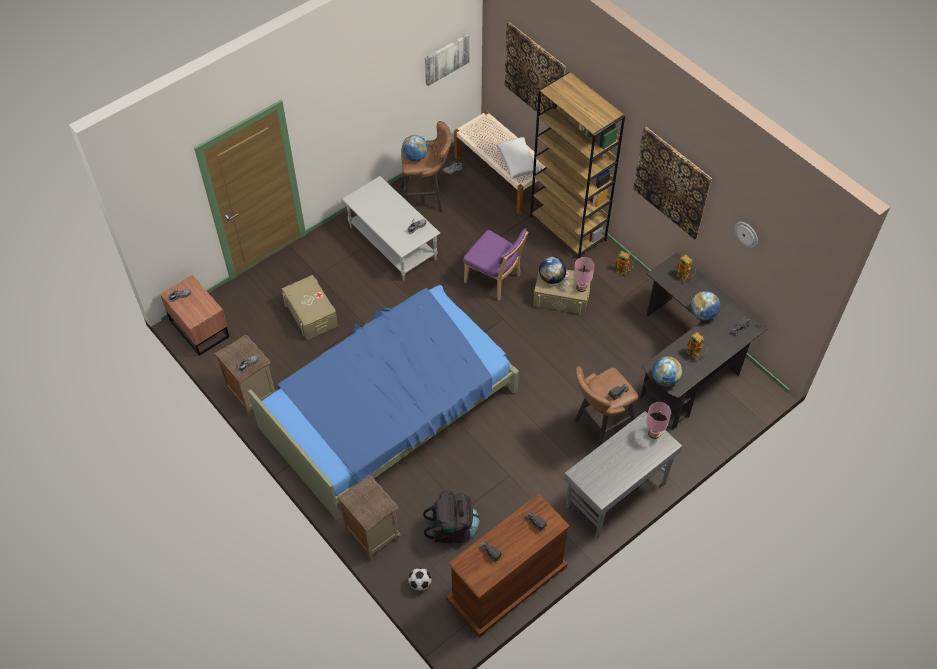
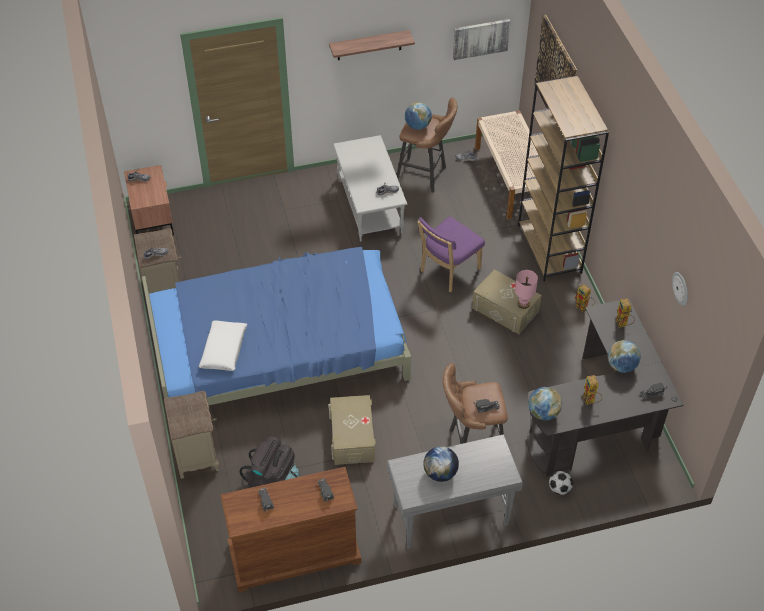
camera: 25 degrees right, 5 degrees down
beige storage box [282,275,338,340] -> beige storage box moved to [329,395,376,465]
football [408,568,431,591] -> football moved to [549,471,573,495]
purple chair [463,228,528,300] -> purple chair turned 75 degrees clockwise [417,217,485,292]
white pillow [496,137,539,178] -> white pillow moved to [198,321,247,371]
globe [539,257,566,284] -> globe moved to [423,446,459,482]
picture [633,127,712,240] -> none
pink table lamp [646,402,671,439] -> none
none -> shelf [329,30,415,60]

